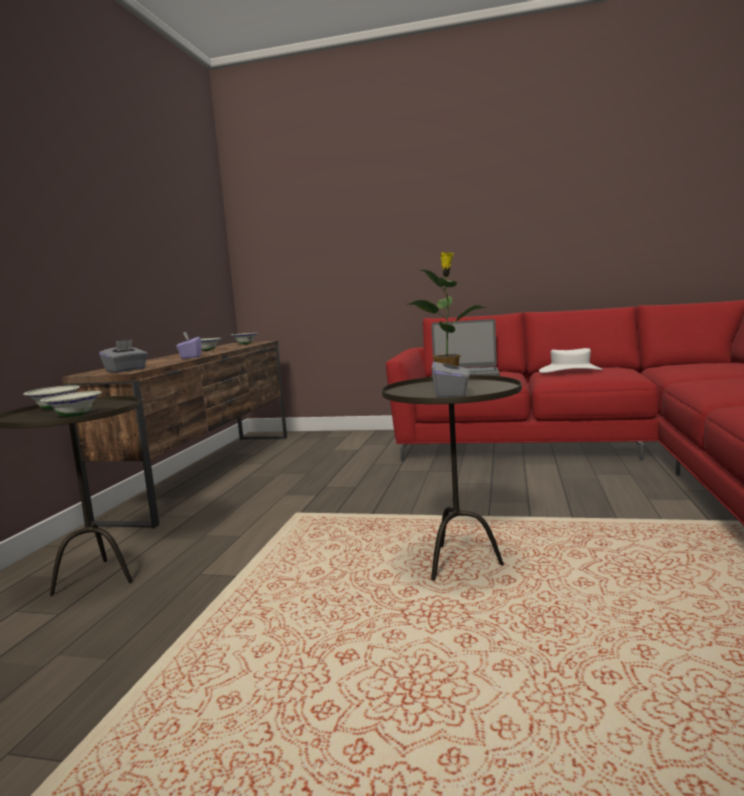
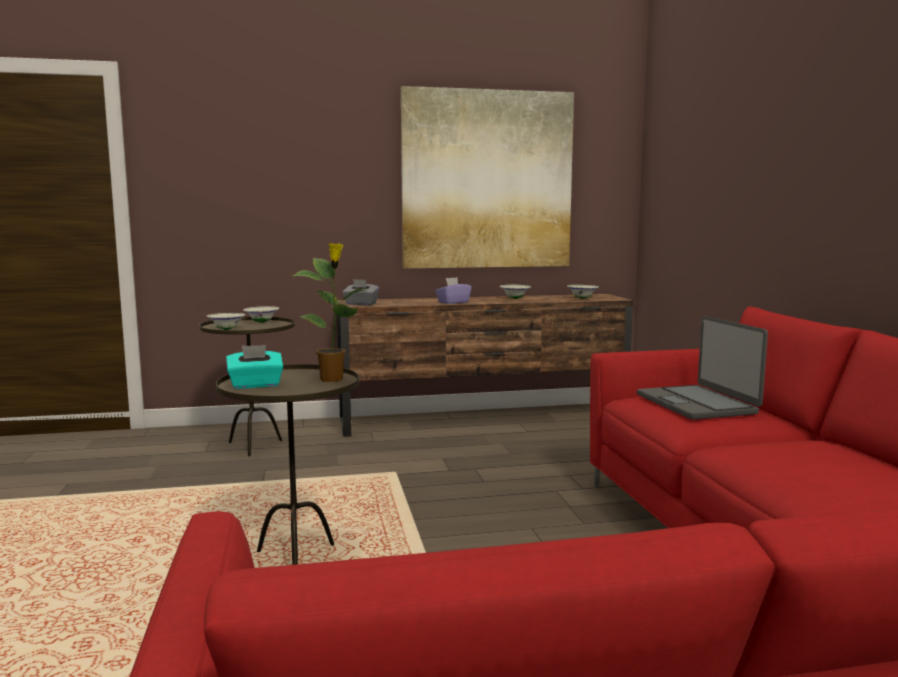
camera: 65 degrees right, 0 degrees up
grey tissue box [432,351,470,398] -> turquoise tissue box [226,345,283,389]
white hat [539,348,603,373] -> none
none -> picture [401,86,574,269]

